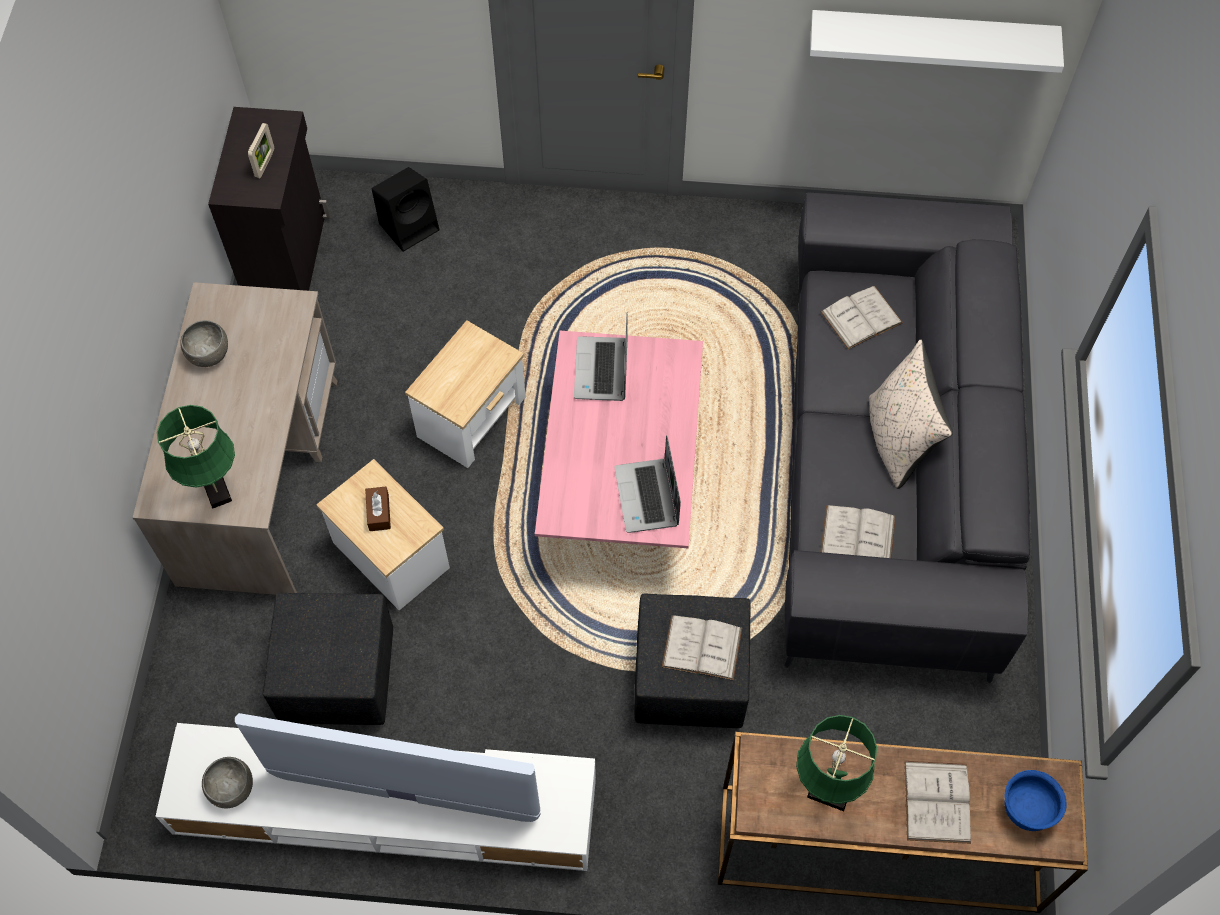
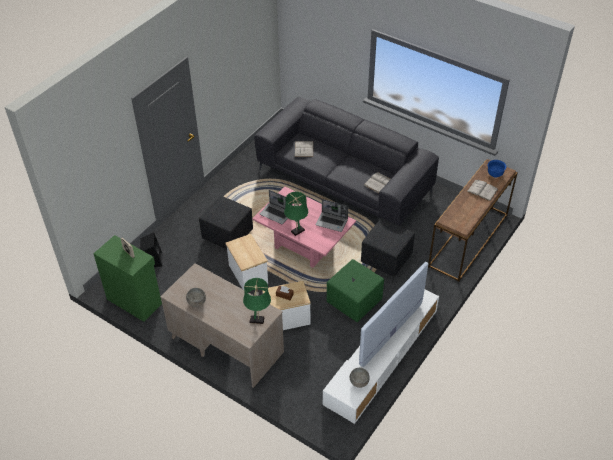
camera: 60 degrees left, 15 degrees down
black cabinet [208,107,331,291] -> green cabinet [93,235,162,322]
black ottoman [263,593,393,725] -> black ottoman moved to [199,196,253,249]
white book [662,615,742,680] -> none
green table lamp [796,715,877,811] -> green table lamp moved to [284,192,309,236]
white shelf [810,10,1064,73] -> none
beige pillow [869,340,953,489] -> none
none -> green ottoman [327,259,384,322]

